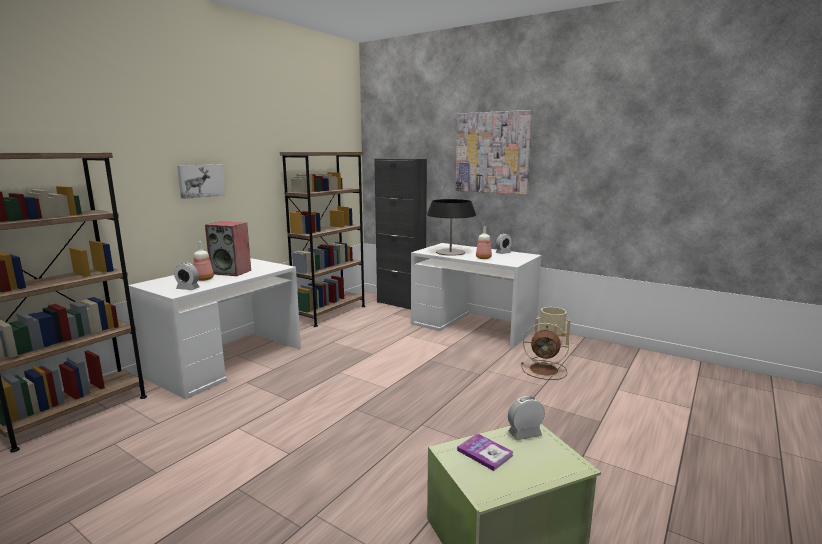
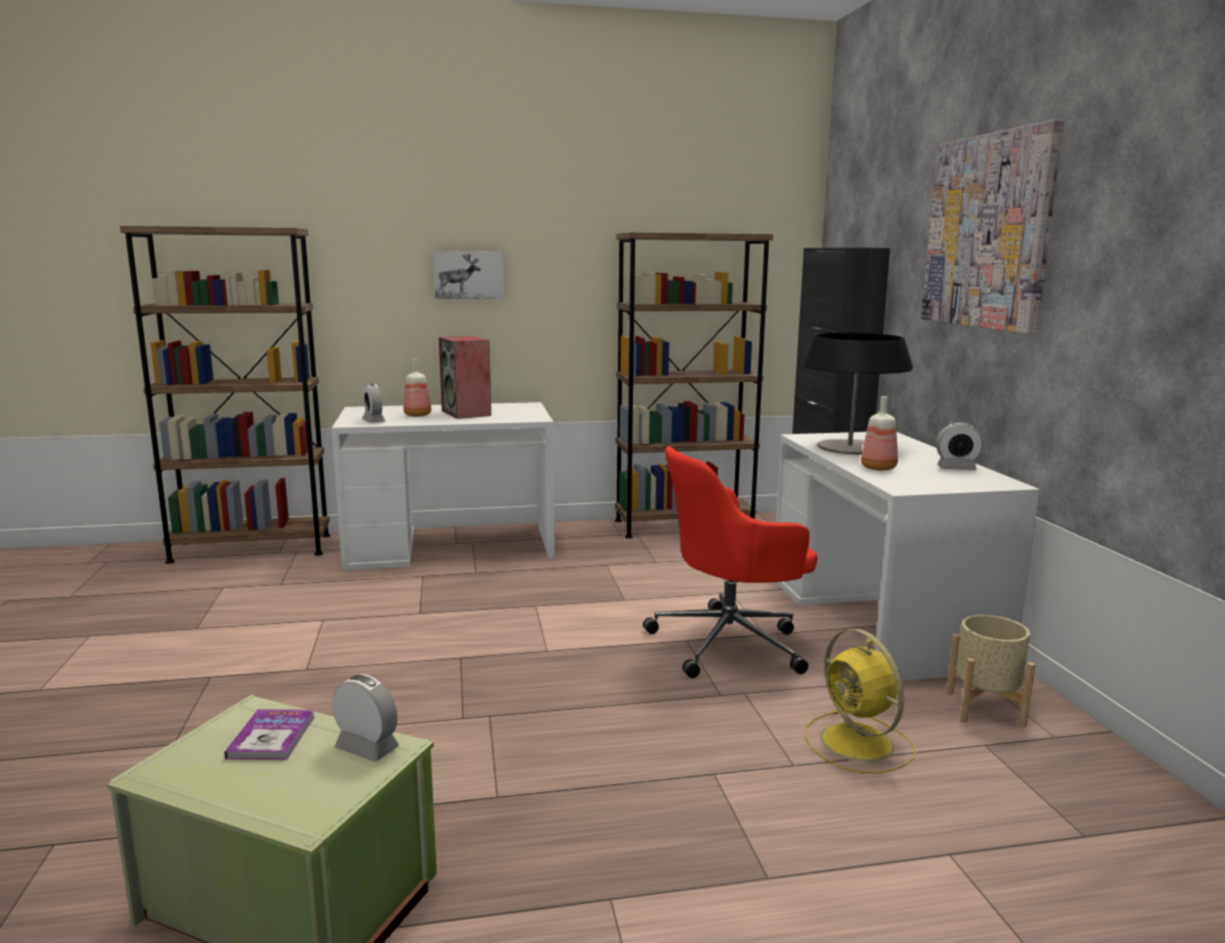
camera: 45 degrees right, 0 degrees up
brown fan [521,323,569,380] -> yellow fan [805,629,916,773]
none -> red office chair [643,446,817,678]

